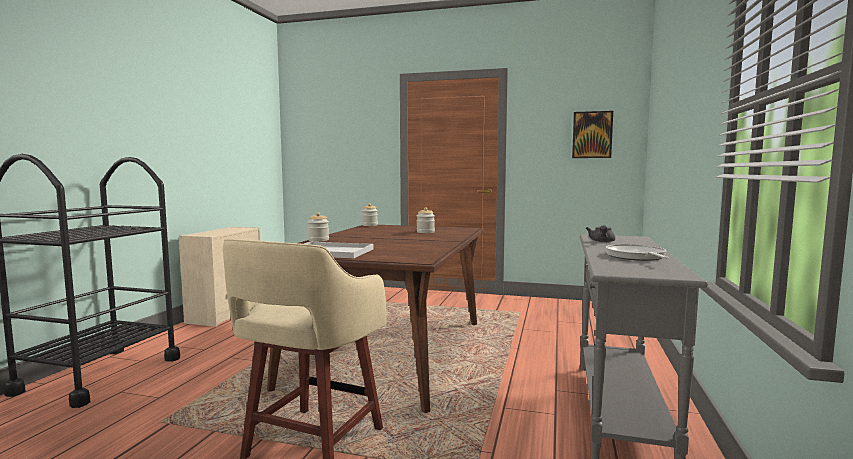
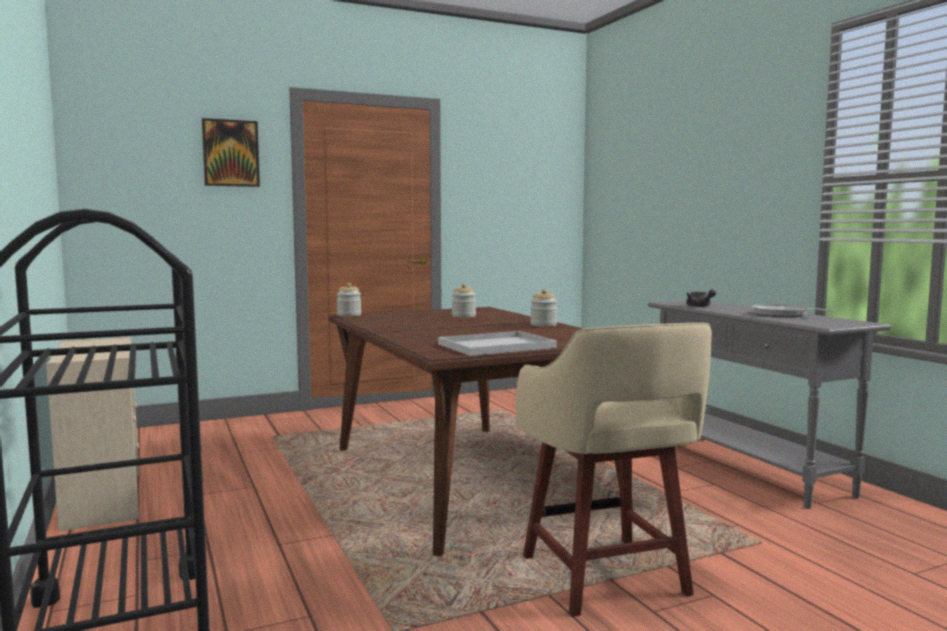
camera: 40 degrees left, 0 degrees up
jar [308,212,329,242] -> jar moved to [530,289,557,327]
picture [572,111,613,158] -> picture moved to [202,118,260,187]

